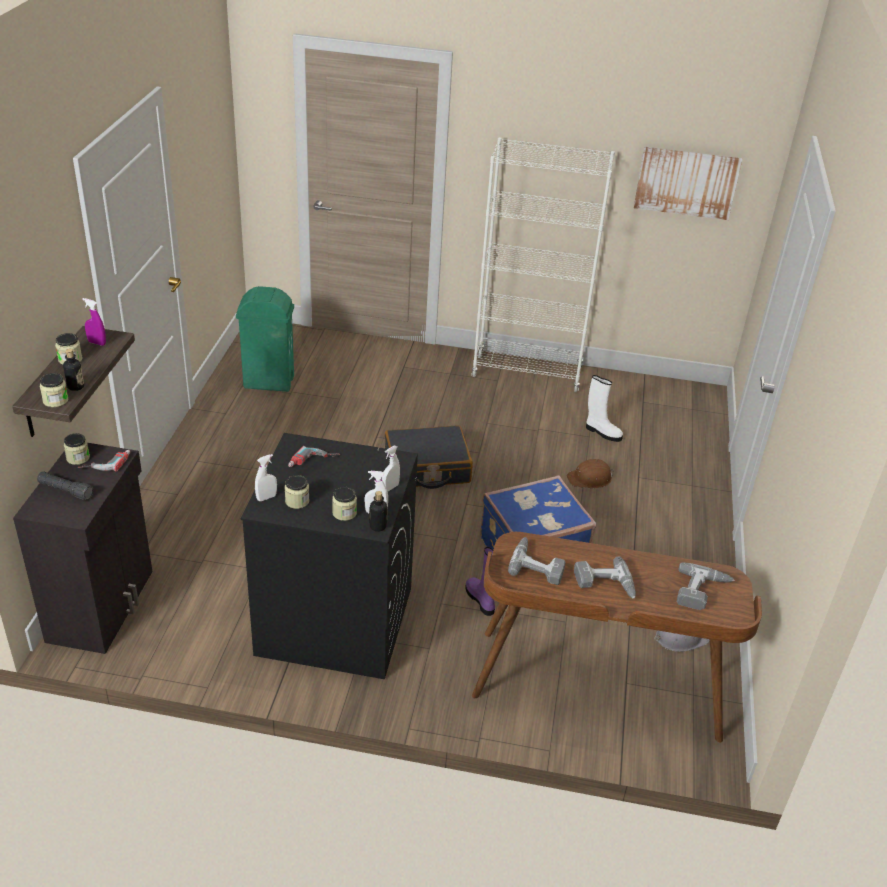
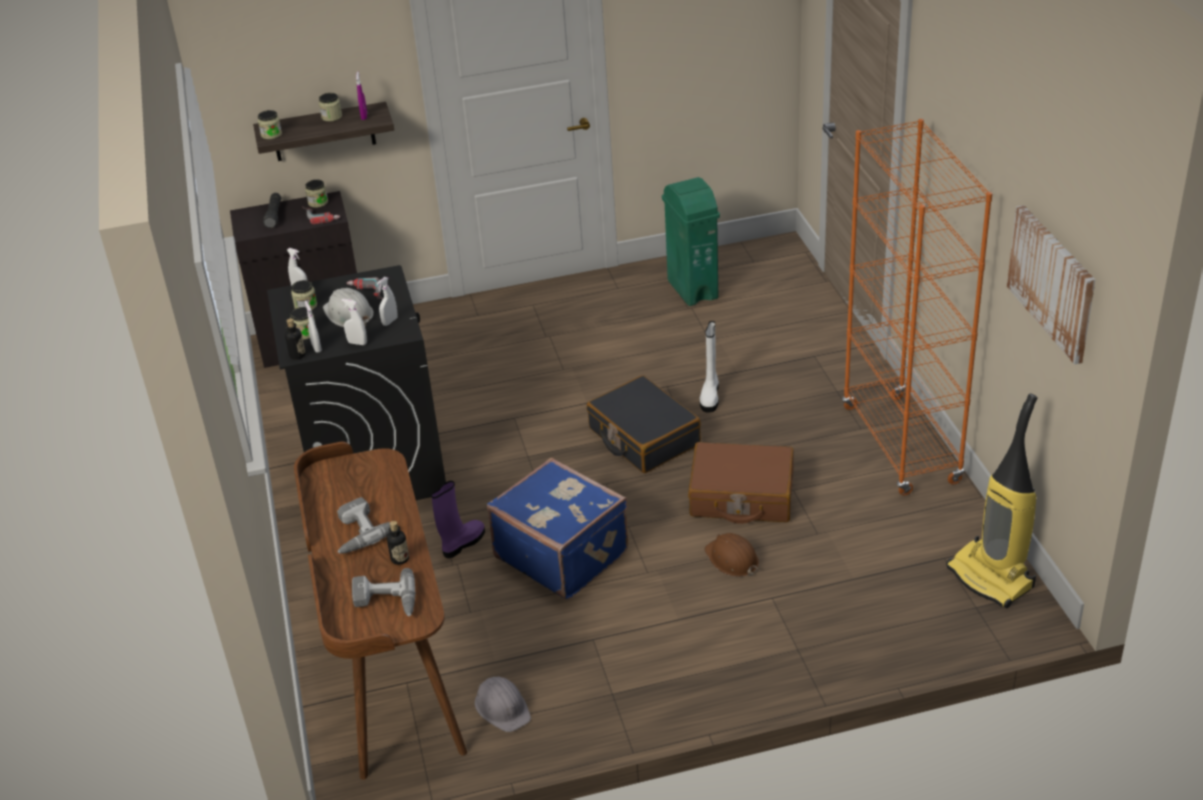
camera: 70 degrees right, 0 degrees up
bottle [63,349,84,391] -> bottle moved to [387,521,409,565]
white bookcase [471,137,615,392] -> orange bookcase [842,119,993,495]
power drill [508,537,566,585] -> none
white boot [586,375,623,442] -> white boot moved to [700,321,719,412]
none -> white hard hat [323,288,374,327]
none -> white spray bottle [377,277,397,326]
none -> brown suitcase [688,442,794,524]
none -> vacuum cleaner [946,394,1038,608]

